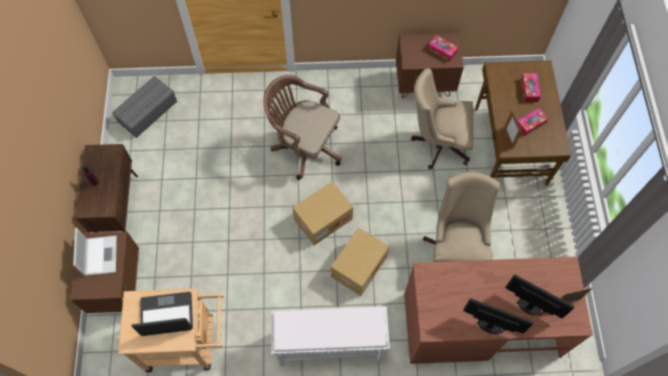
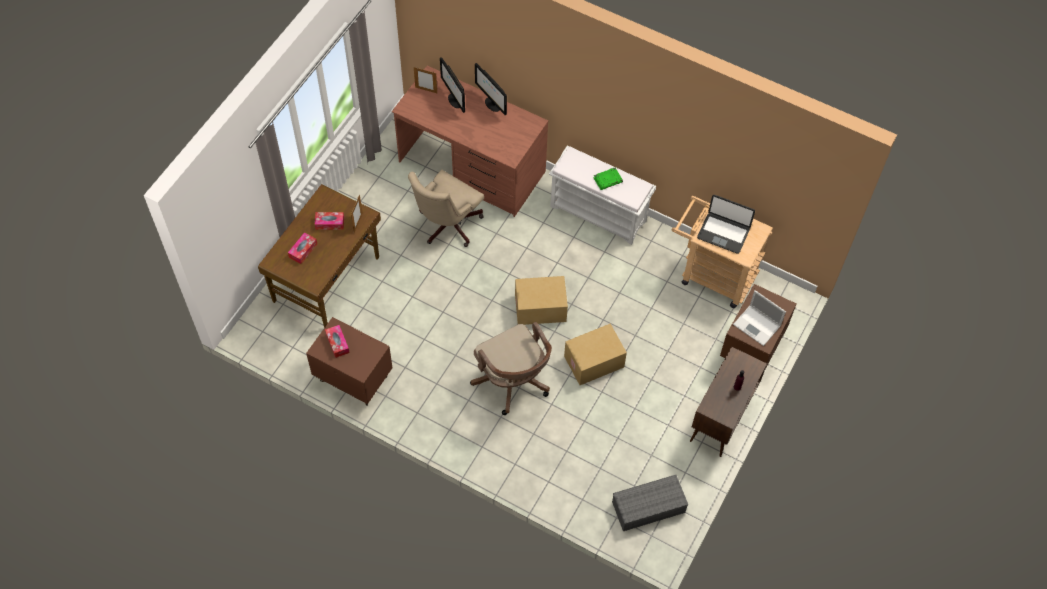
camera: 150 degrees left, 5 degrees down
laptop [73,227,117,276] -> laptop turned 75 degrees counterclockwise [733,290,786,346]
cardboard box [331,227,389,296] -> cardboard box moved to [564,324,627,385]
beige office chair [411,68,473,169] -> none
none -> green book [593,168,623,190]

